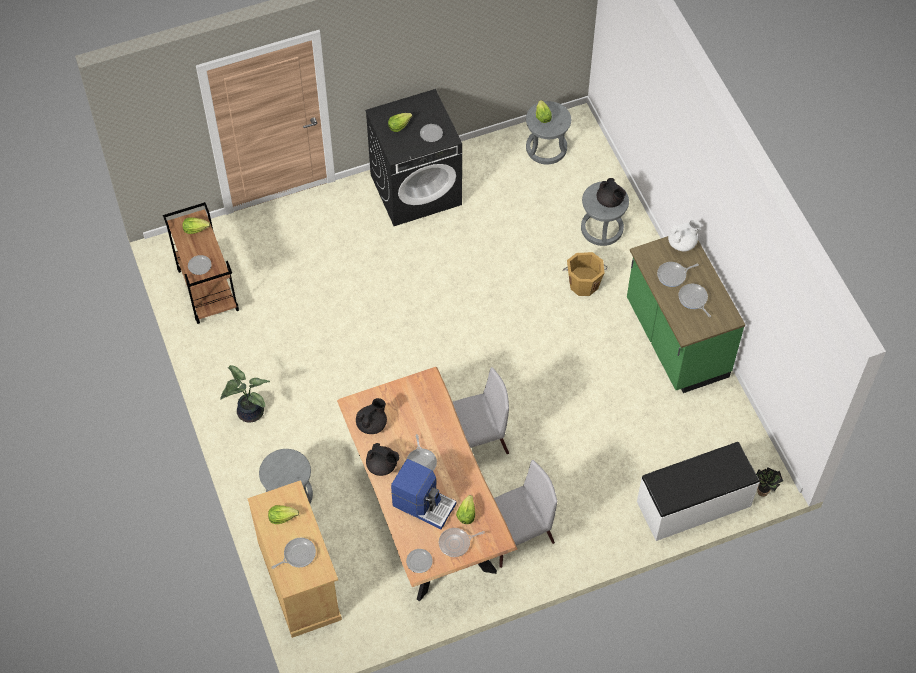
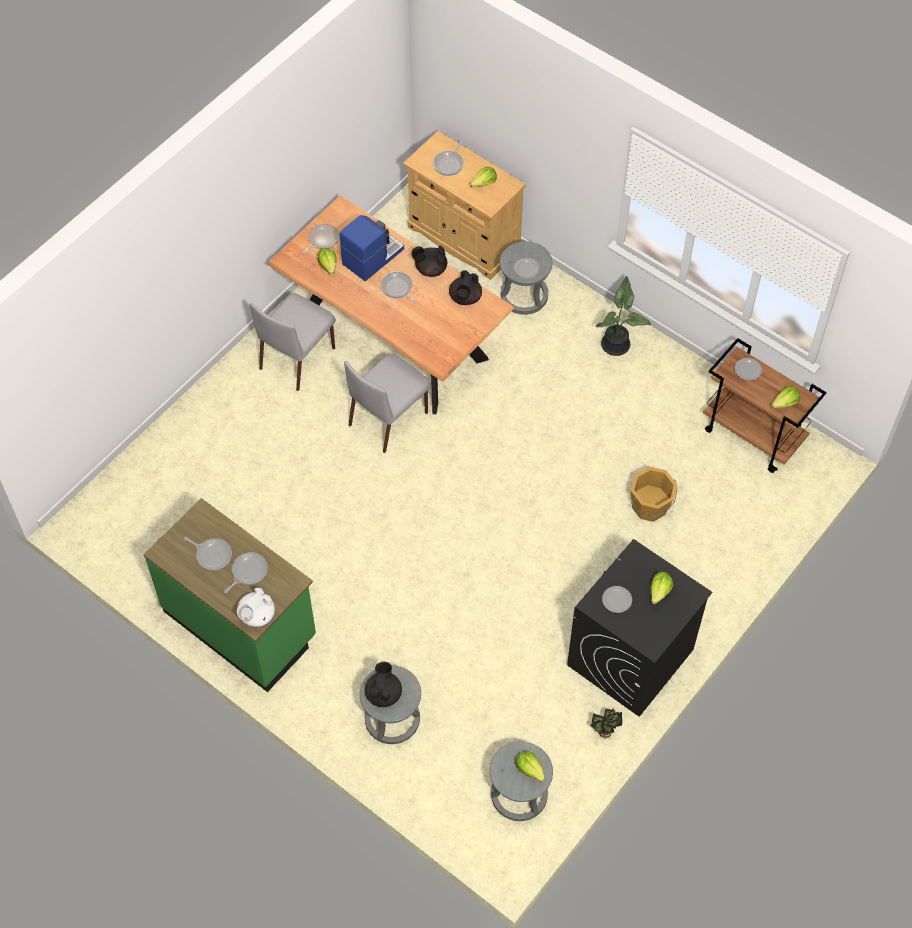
camera: 150 degrees right, 0 degrees up
coffee machine [391,459,456,530] -> coffee machine turned 135 degrees clockwise [340,215,404,281]
plate [406,549,433,573] -> plate moved to [514,258,540,279]
orange bucket [563,252,608,296] -> orange bucket moved to [631,467,677,522]
black teapot [597,178,626,208] -> black teapot turned 75 degrees clockwise [365,662,402,707]
white bench [637,442,760,541] -> none
potted plant [756,468,783,497] -> potted plant moved to [591,709,622,738]

